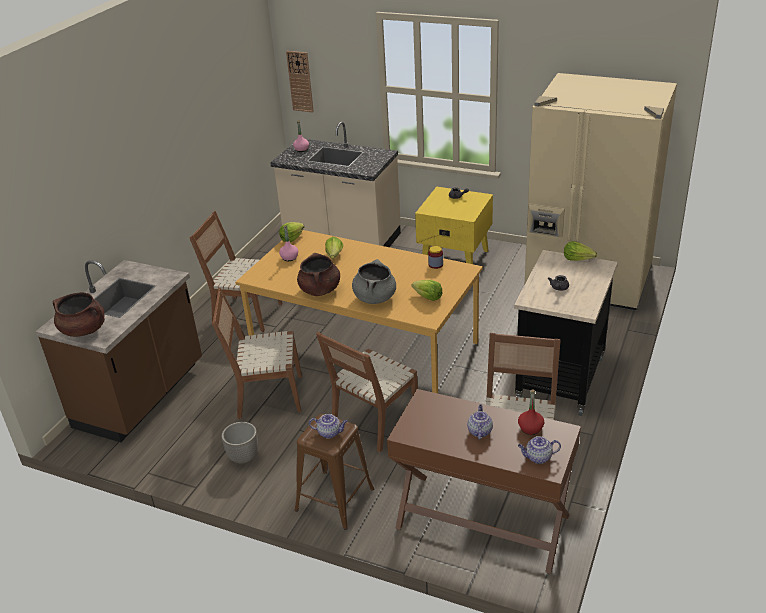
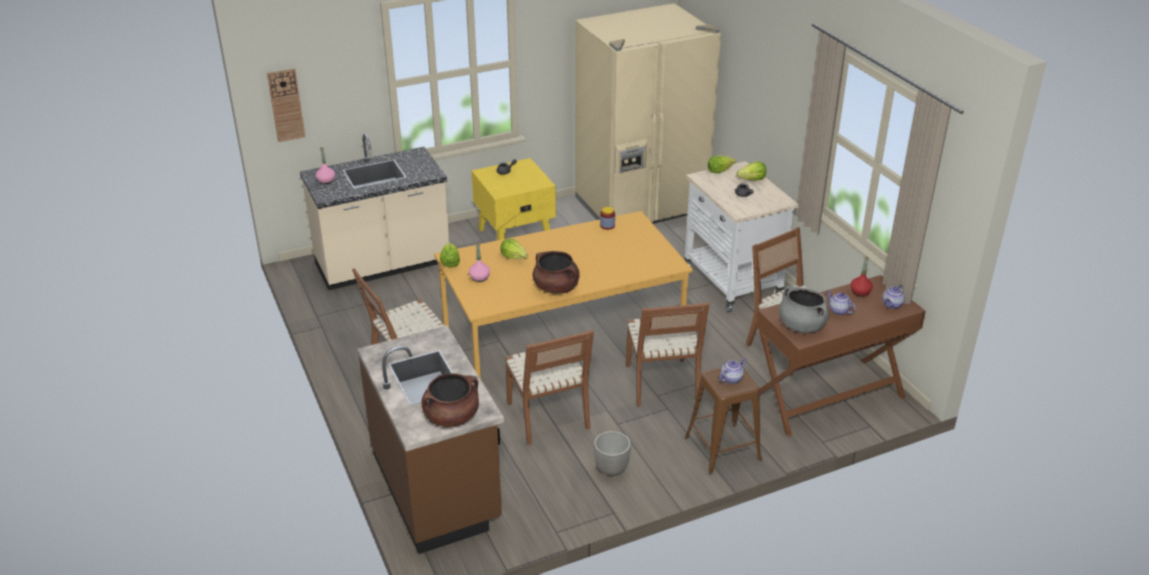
camera: 50 degrees left, 0 degrees up
chair [212,288,302,419] -> chair turned 60 degrees counterclockwise [505,330,594,445]
grey cooking pot [352,259,396,304] -> grey cooking pot moved to [779,286,829,333]
lettuce [412,280,443,301] -> lettuce moved to [737,162,766,180]
black cart [514,250,618,416] -> white cart [684,161,799,312]

